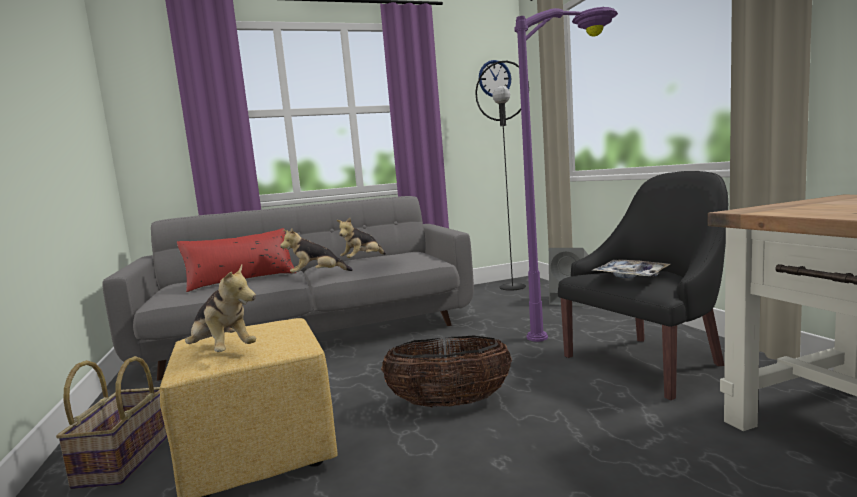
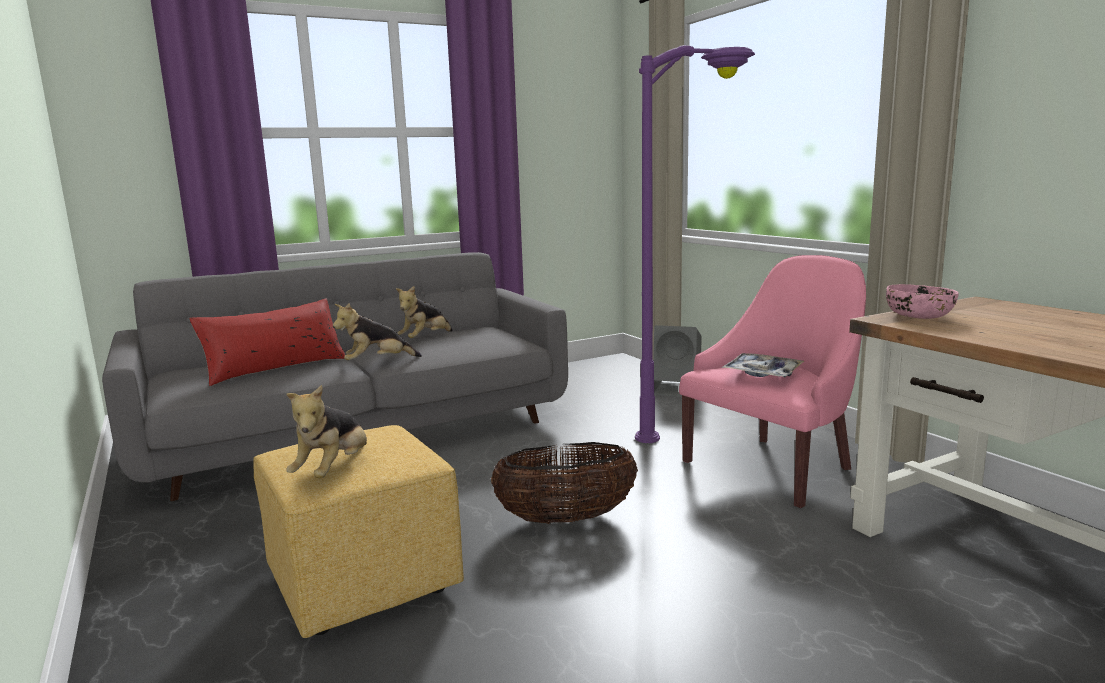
camera: 10 degrees left, 5 degrees up
basket [56,356,167,489] -> none
plush toy [185,264,256,352] -> plush toy turned 75 degrees clockwise [286,385,367,478]
black floor lamp [475,61,529,291] -> none
wall clock [479,60,511,97] -> none
black armchair [558,171,728,400] -> pink armchair [679,255,866,508]
none -> pink bowl [886,284,959,319]

